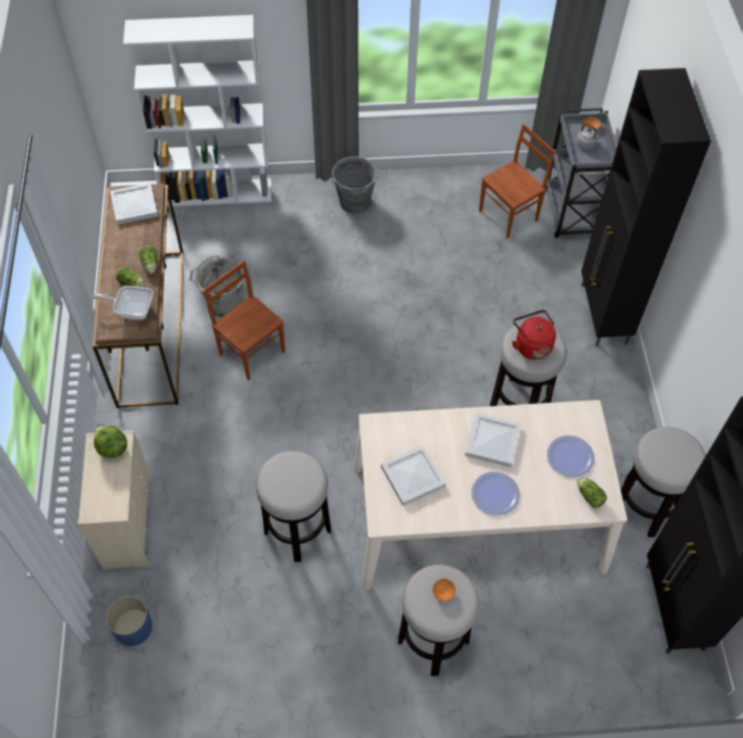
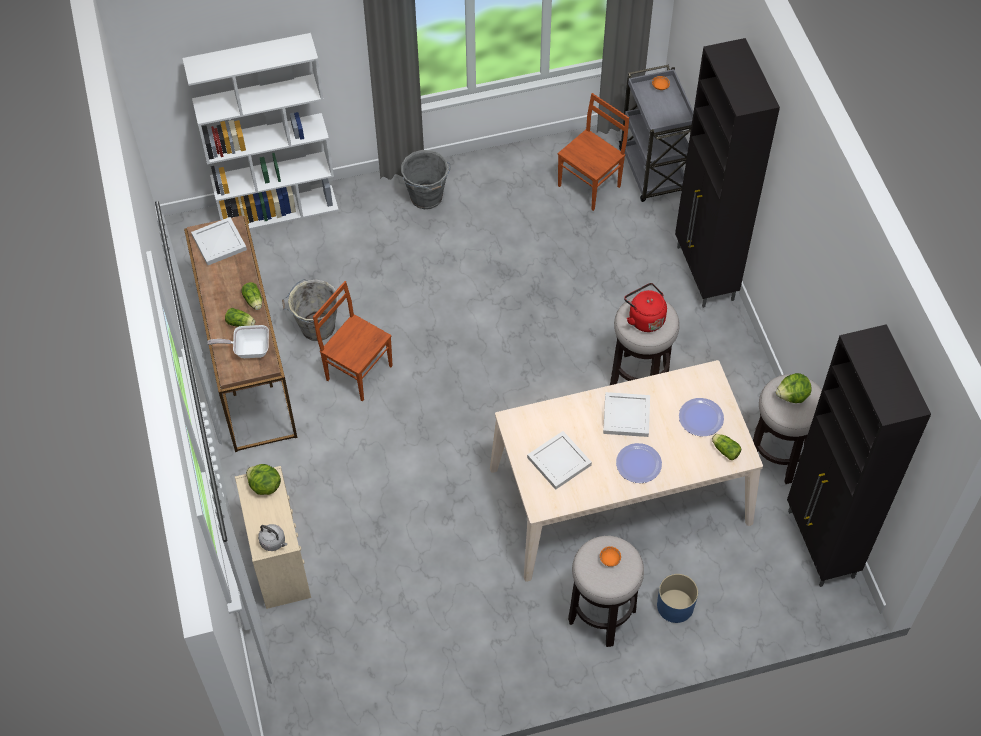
camera: 10 degrees left, 0 degrees up
blue planter [106,596,152,646] -> blue planter moved to [657,574,698,623]
stool [256,451,331,562] -> none
grey kettle [576,123,602,150] -> grey kettle moved to [258,524,287,551]
none -> lettuce [776,373,812,403]

